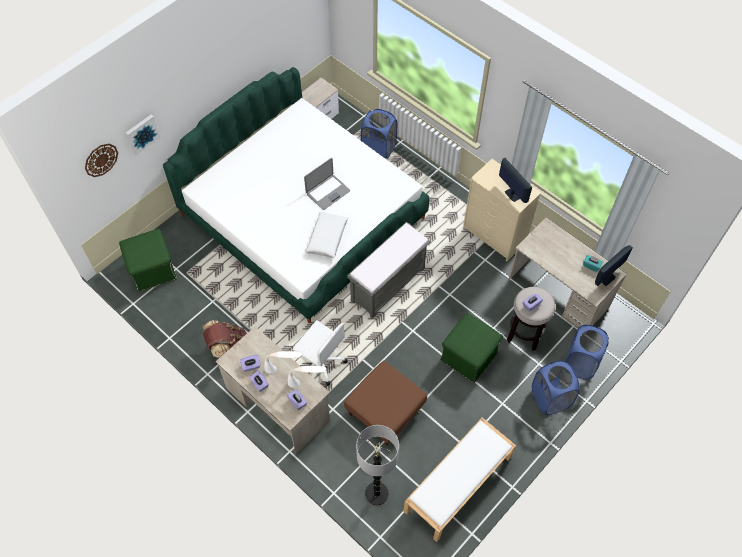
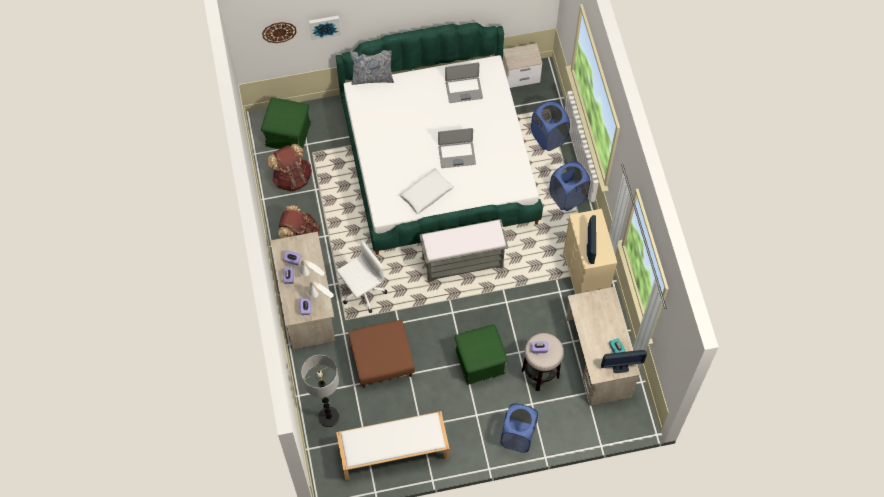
camera: 35 degrees right, 5 degrees up
white office chair [293,320,347,386] -> white office chair turned 105 degrees counterclockwise [337,240,387,313]
blue laundry basket [565,325,609,380] -> blue laundry basket moved to [549,161,590,211]
none -> brown backpack [267,144,312,192]
none -> pillow [350,50,394,85]
none -> laptop [445,63,483,103]

